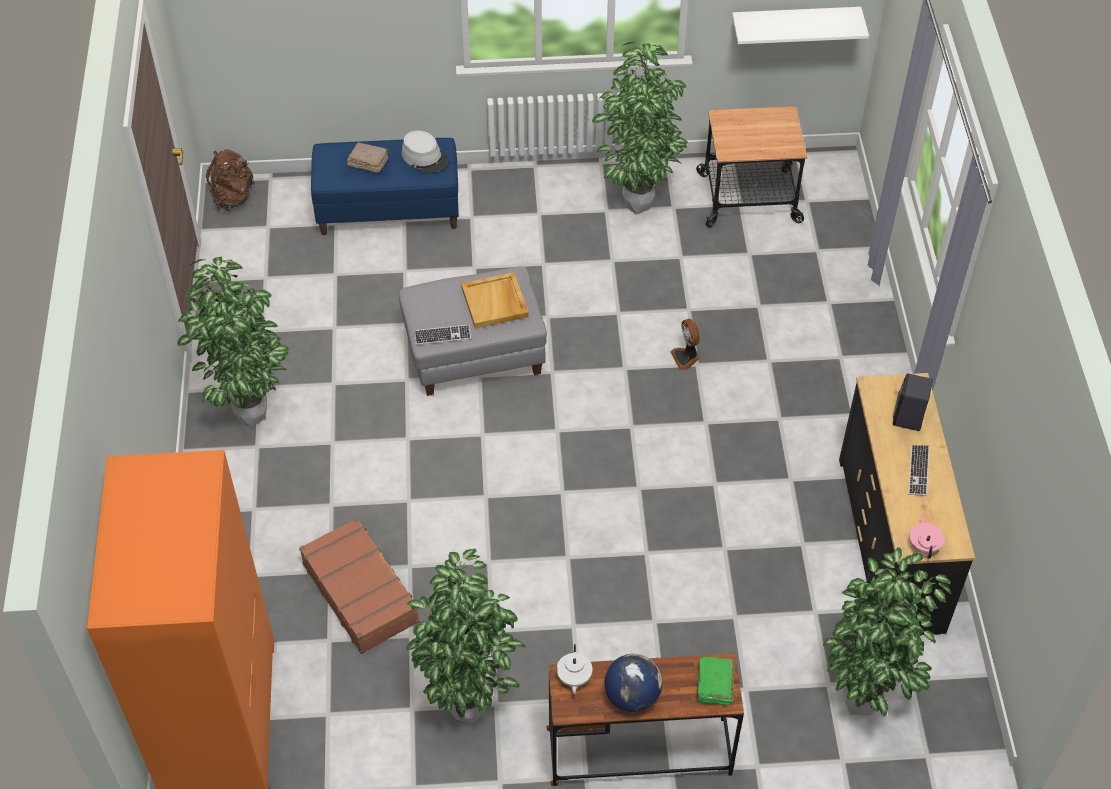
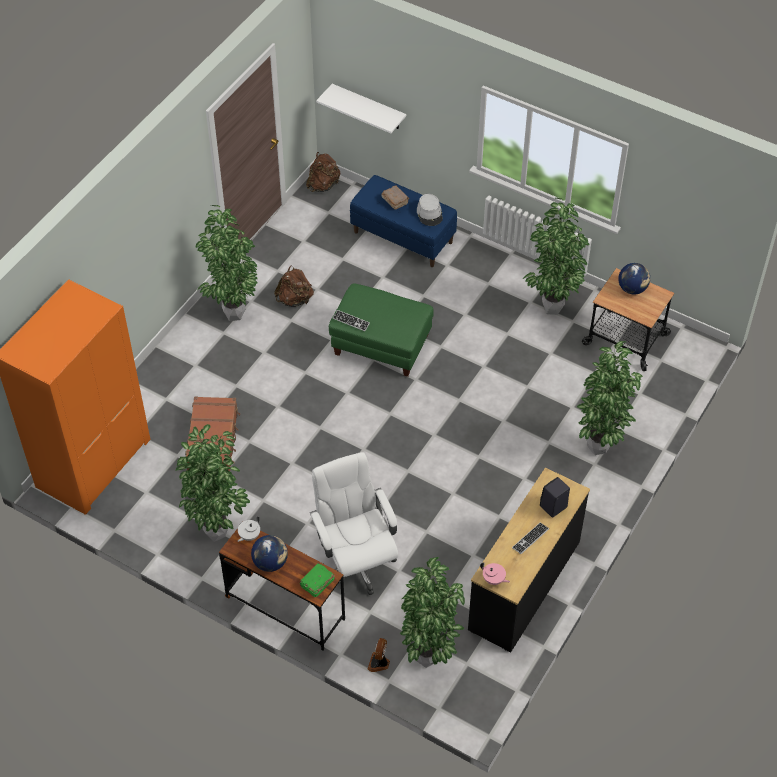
camera: 35 degrees right, 0 degrees up
grey ottoman [399,267,547,396] -> green ottoman [329,284,434,377]
beige tray [461,272,528,329] -> none
fan [670,319,700,370] -> fan moved to [368,638,390,672]
white shelf [732,7,869,44] -> white shelf moved to [316,84,406,133]
pink teapot [909,514,944,558] -> pink teapot turned 90 degrees clockwise [480,562,510,585]
none -> brown backpack [274,265,314,307]
none -> white office chair [310,452,398,595]
none -> potted plant [577,341,643,455]
none -> globe [618,263,650,295]

